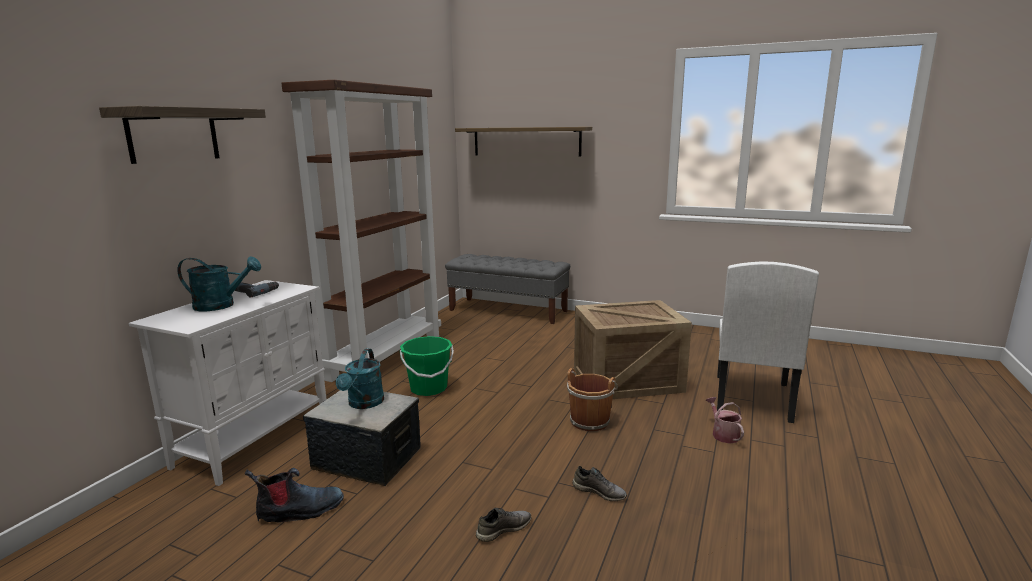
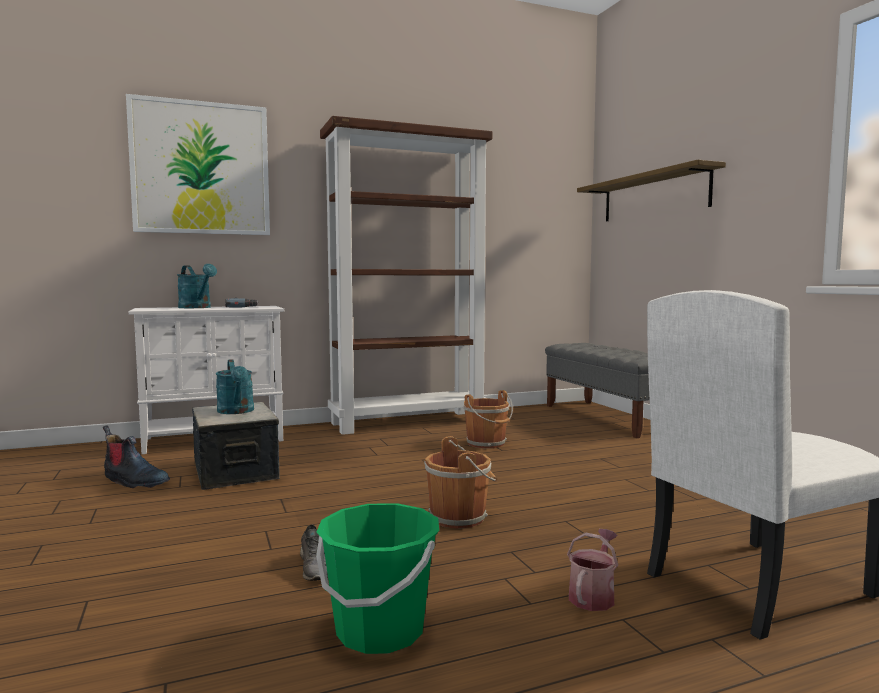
camera: 45 degrees right, 10 degrees down
shelf [99,106,266,164] -> picture [126,94,270,235]
turquoise watering can [336,349,384,409] -> turquoise watering can turned 75 degrees counterclockwise [215,359,254,414]
green bucket [400,336,454,396] -> green bucket moved to [316,503,439,654]
grey shoe [476,508,531,542] -> none
crate [574,300,692,399] -> none
none -> brown bucket [463,390,513,448]

